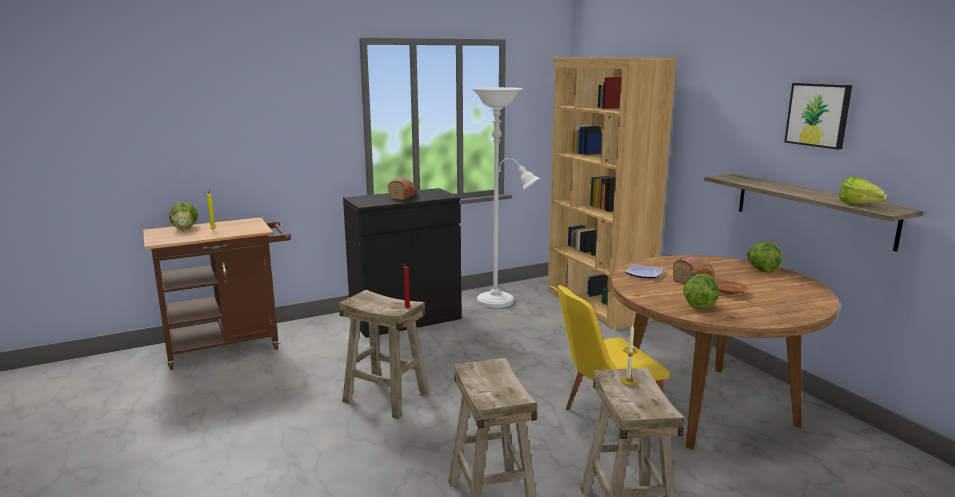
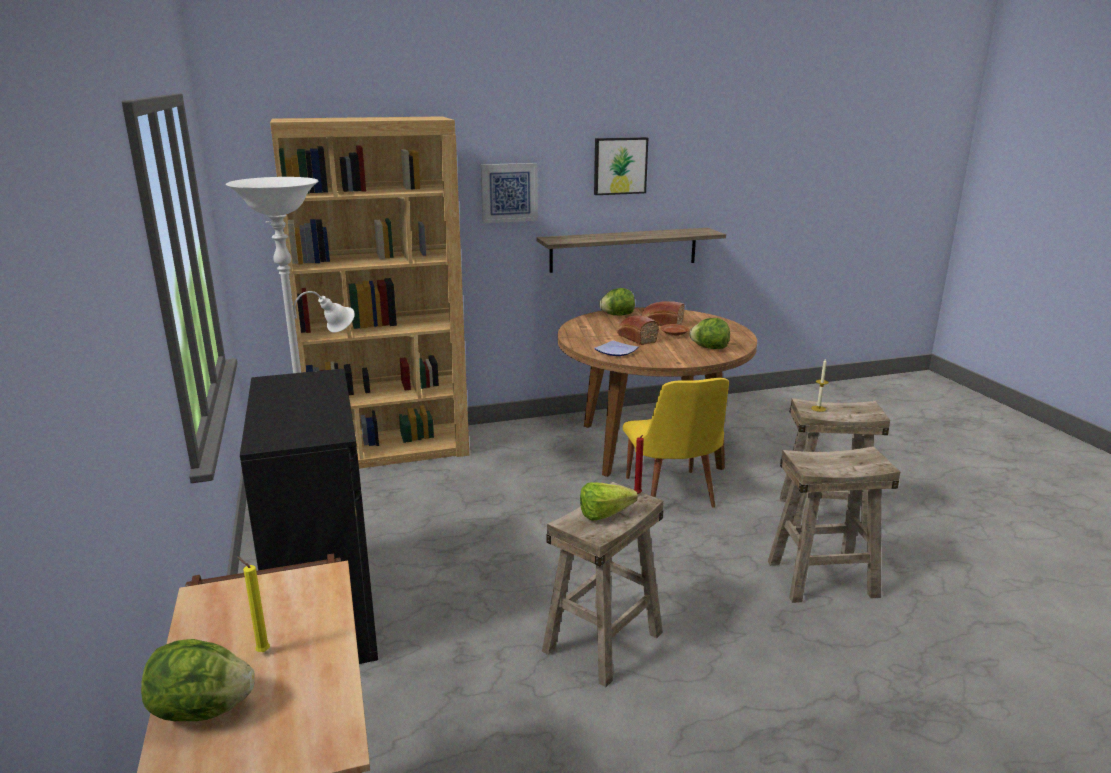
camera: 80 degrees left, 5 degrees up
bread [388,178,415,200] -> bread moved to [641,301,685,326]
lettuce [839,176,887,204] -> lettuce moved to [580,482,638,521]
none -> picture [481,163,538,223]

